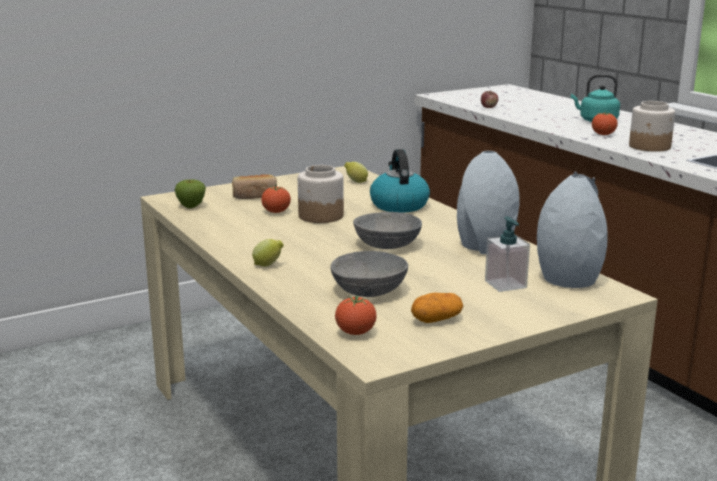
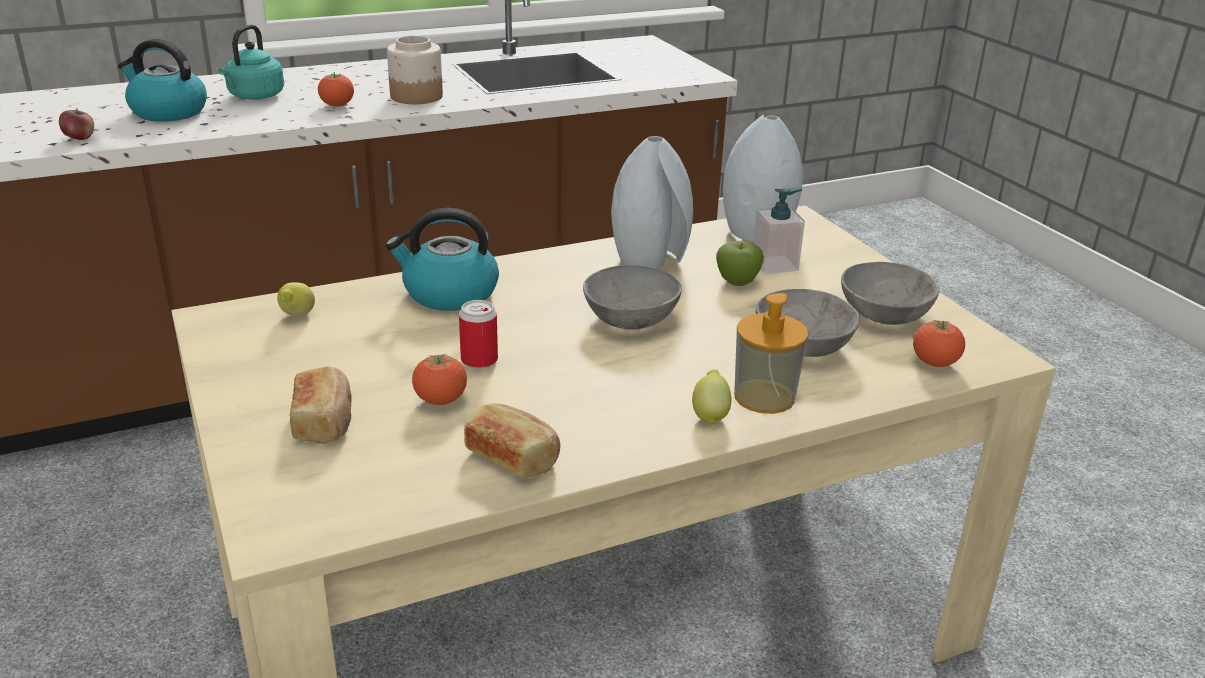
camera: 85 degrees left, 10 degrees up
apple [175,179,206,208] -> apple moved to [716,241,764,286]
jar [298,165,344,223] -> can [459,300,498,368]
potato [411,292,463,323] -> grey bowl [841,262,939,325]
none -> kettle [118,39,207,121]
none -> bread [464,403,560,478]
none -> soap dispenser [734,293,808,414]

